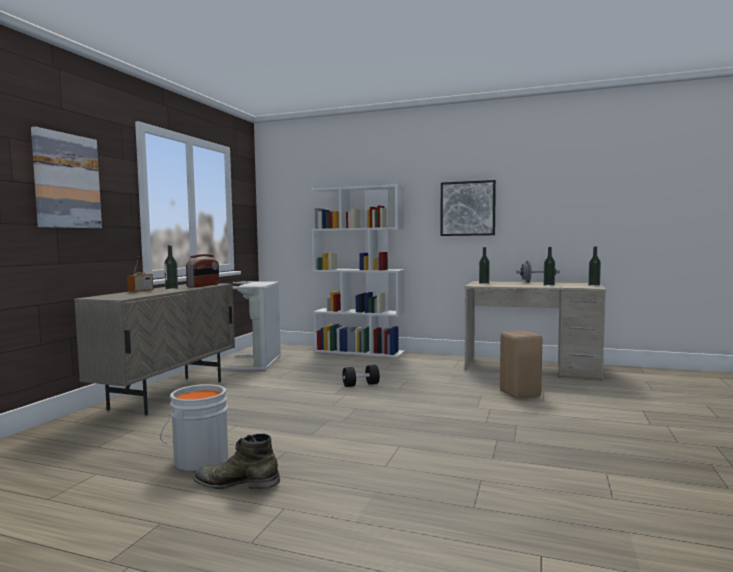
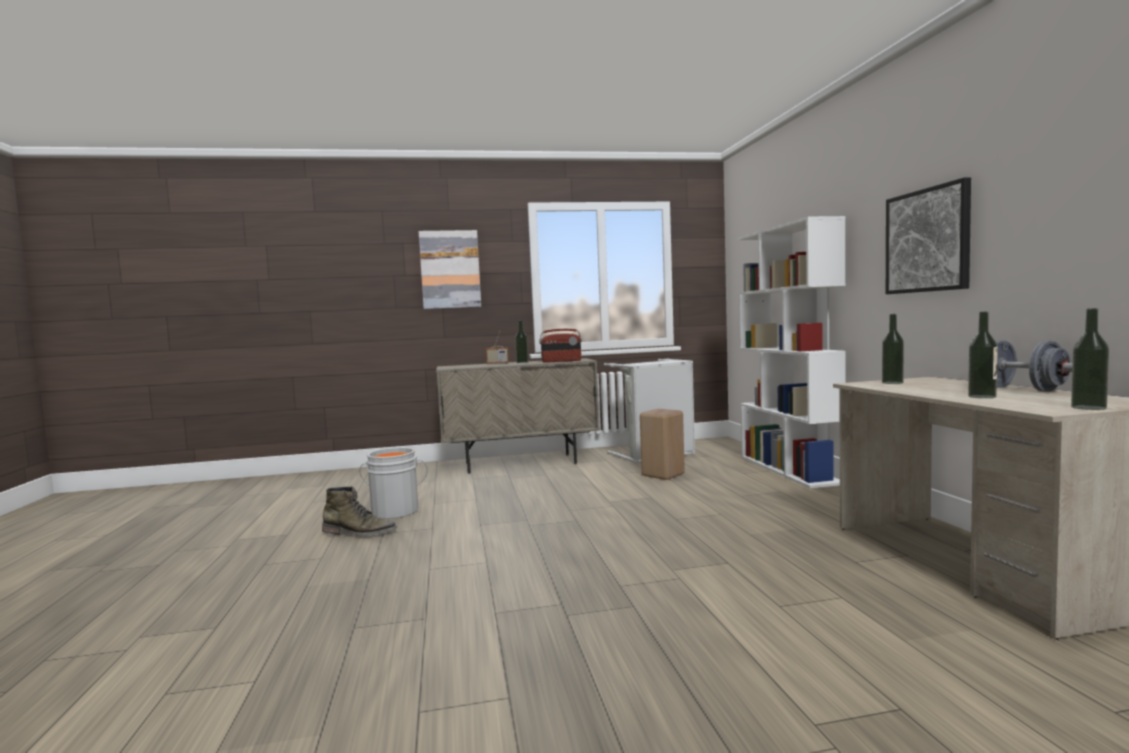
camera: 60 degrees right, 0 degrees up
green boot [193,434,280,489] -> green boot turned 120 degrees clockwise [322,486,397,536]
black dumbbell [342,365,380,387] -> none
beige stool [500,330,542,398] -> beige stool moved to [640,409,685,480]

